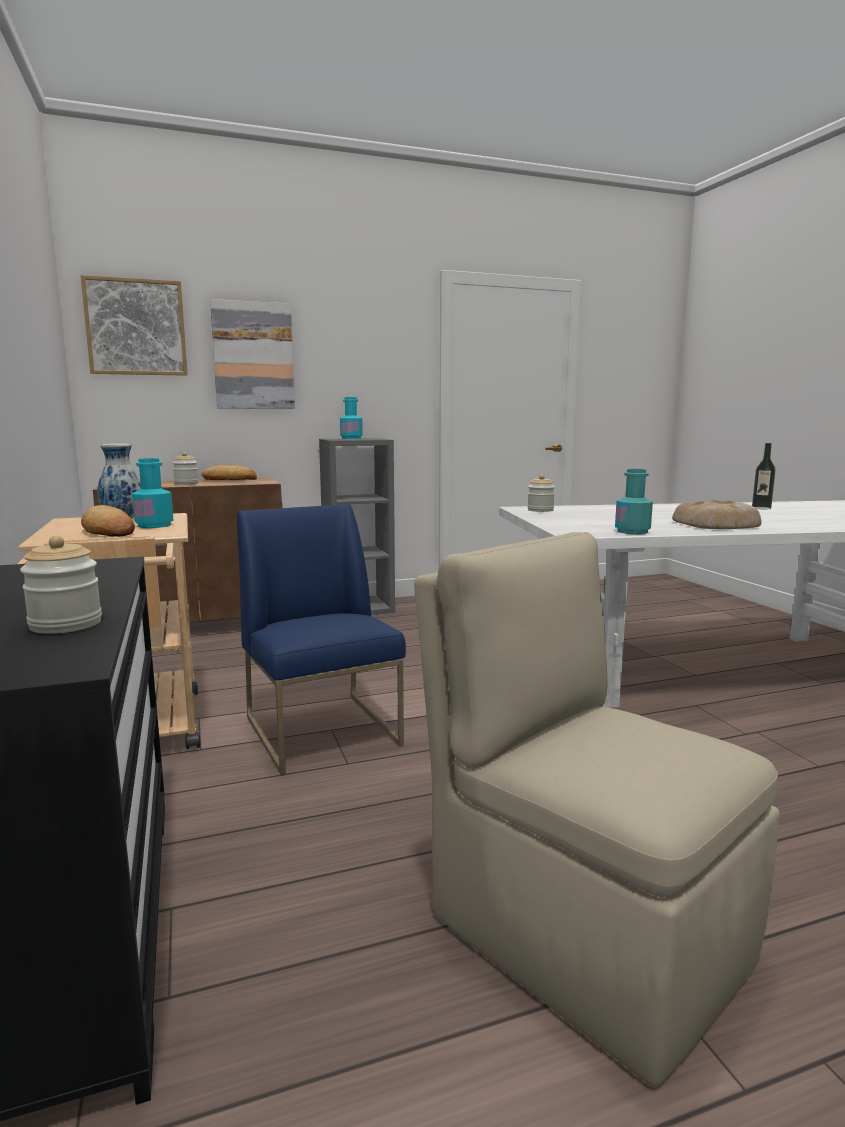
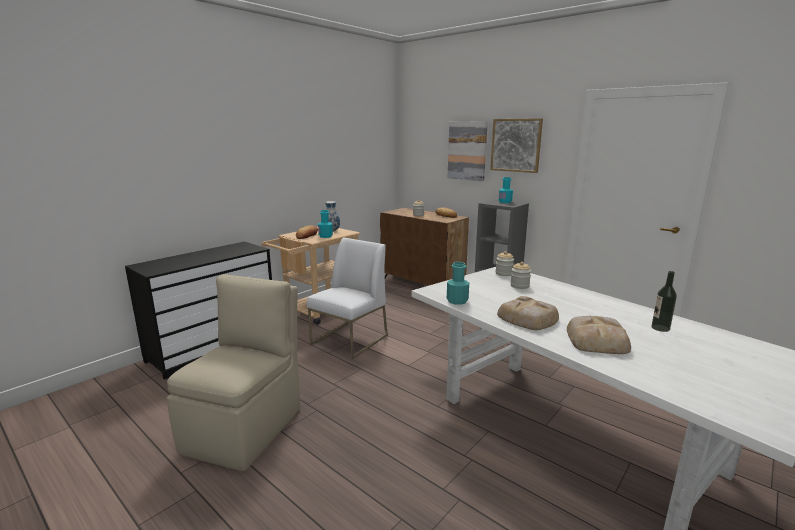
camera: 60 degrees right, 5 degrees up
jar [20,535,102,634] -> jar moved to [510,262,531,289]
picture [81,275,188,376] -> picture moved to [490,118,543,173]
blue chair [237,504,406,775] -> white chair [307,237,388,359]
none -> bread [567,316,631,354]

